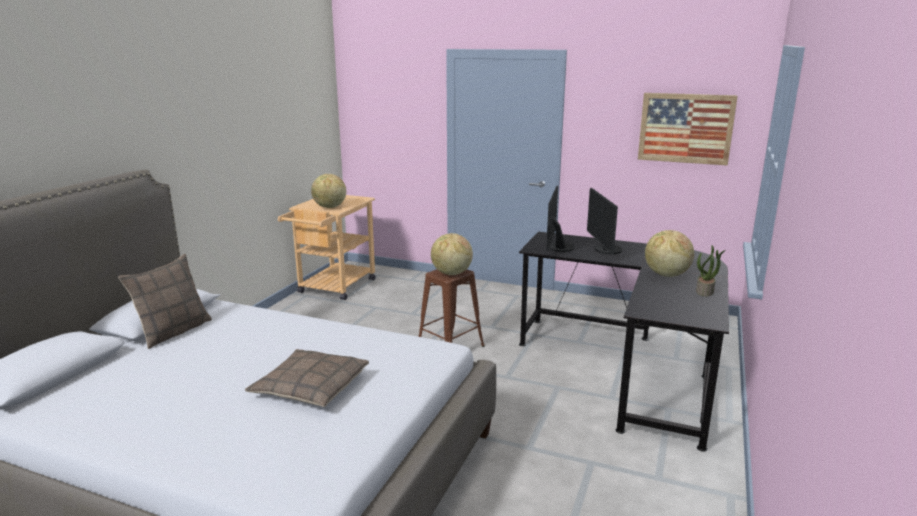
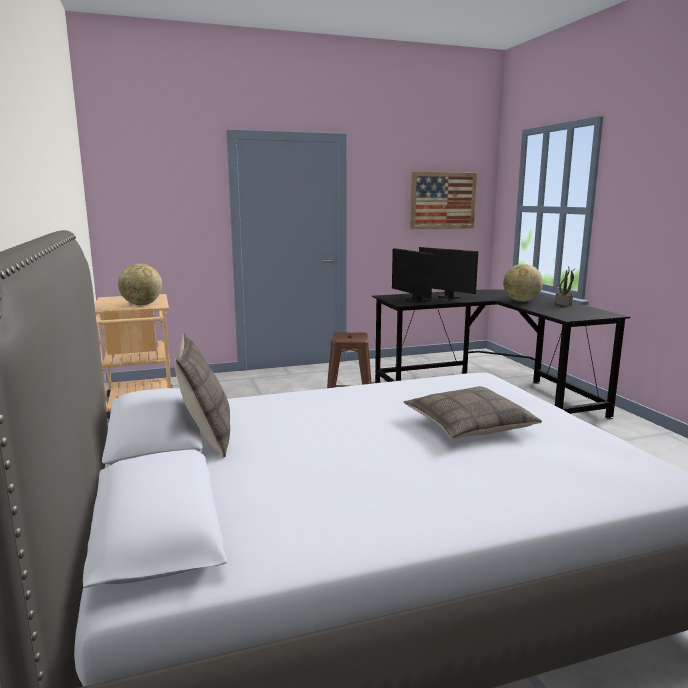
camera: 40 degrees left, 5 degrees down
globe [431,233,473,275] -> none

